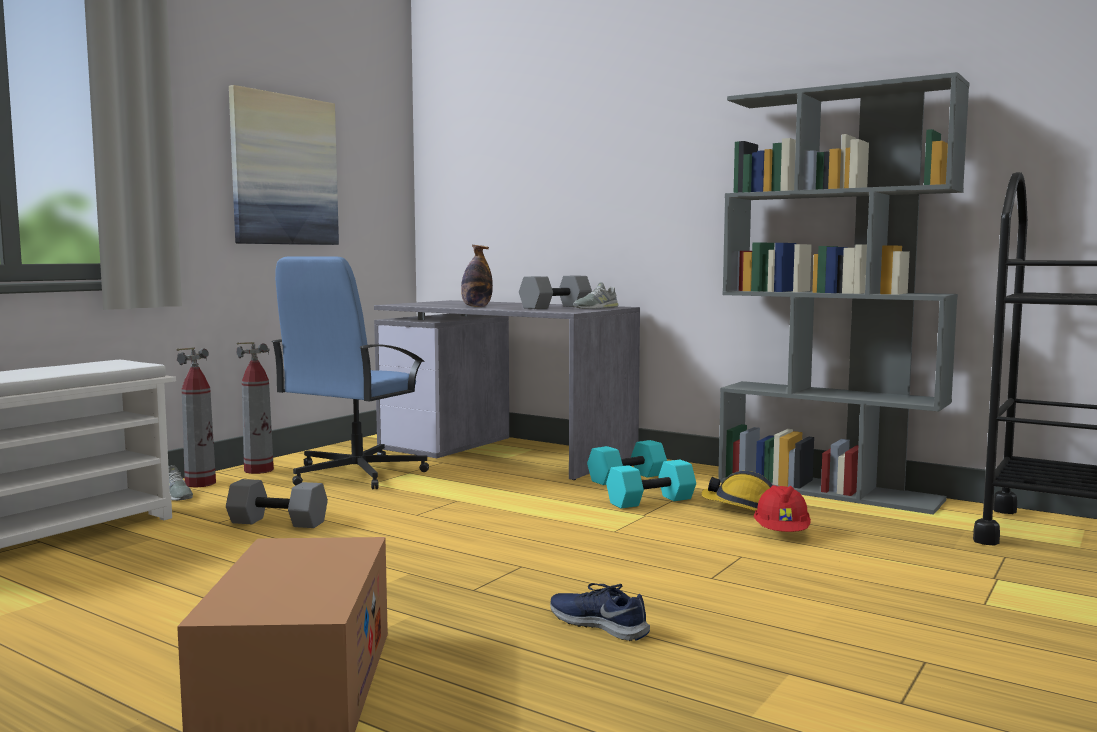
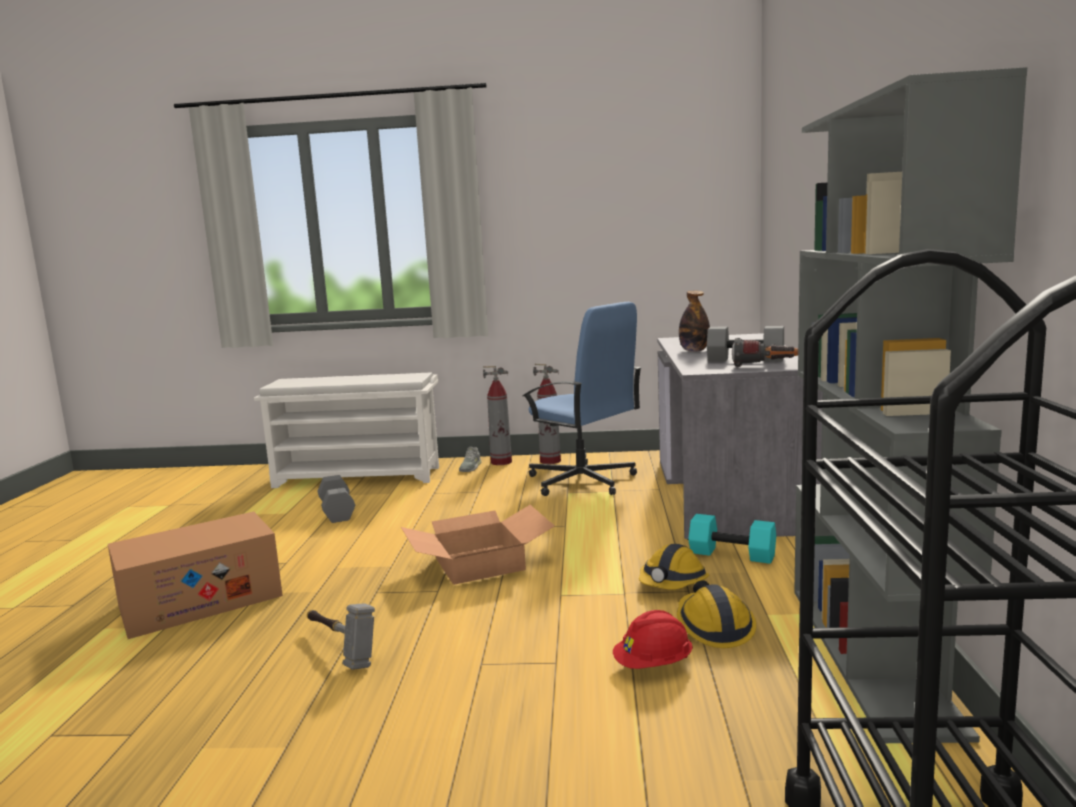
camera: 60 degrees right, 5 degrees up
grey dumbbell [226,479,328,528] -> grey dumbbell moved to [317,475,355,523]
picture [229,85,339,245] -> none
blue office chair [271,256,429,490] -> blue office chair turned 135 degrees counterclockwise [523,302,641,496]
blue shoe [550,583,650,641] -> hammer [307,603,375,670]
grey shoe [573,282,619,309] -> flashlight [732,338,798,367]
turquoise dumbbell [606,460,696,508] -> hard hat [639,544,709,590]
none -> cardboard box [401,505,555,585]

